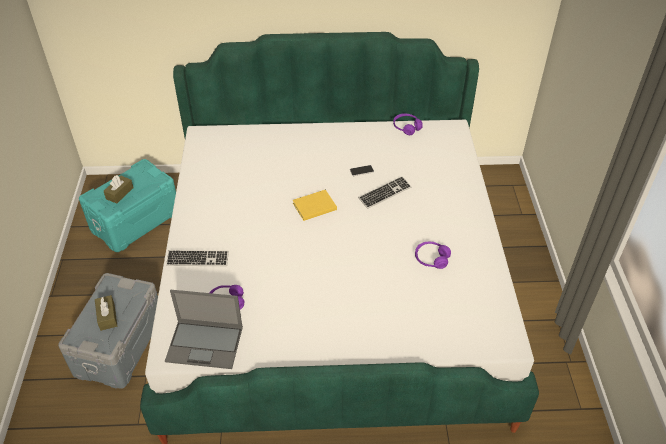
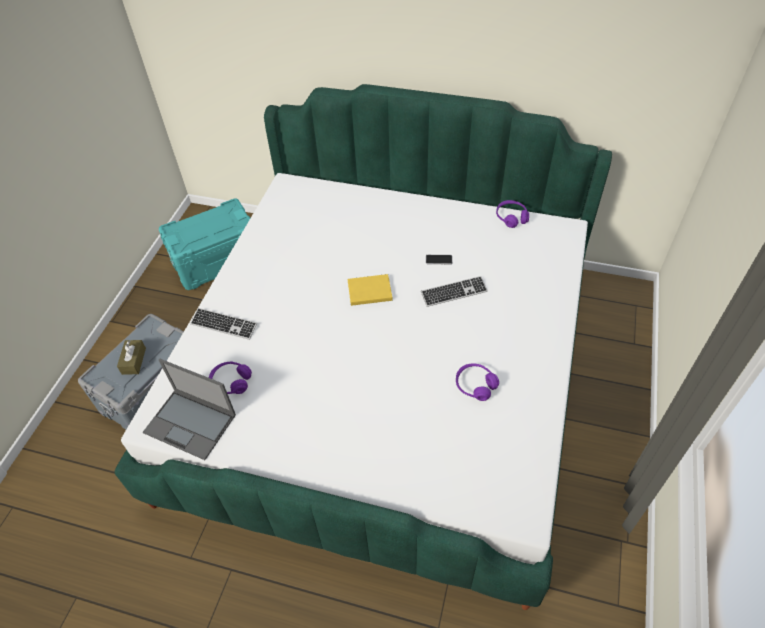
camera: 20 degrees right, 5 degrees up
brown tissue box [104,175,134,204] -> none

